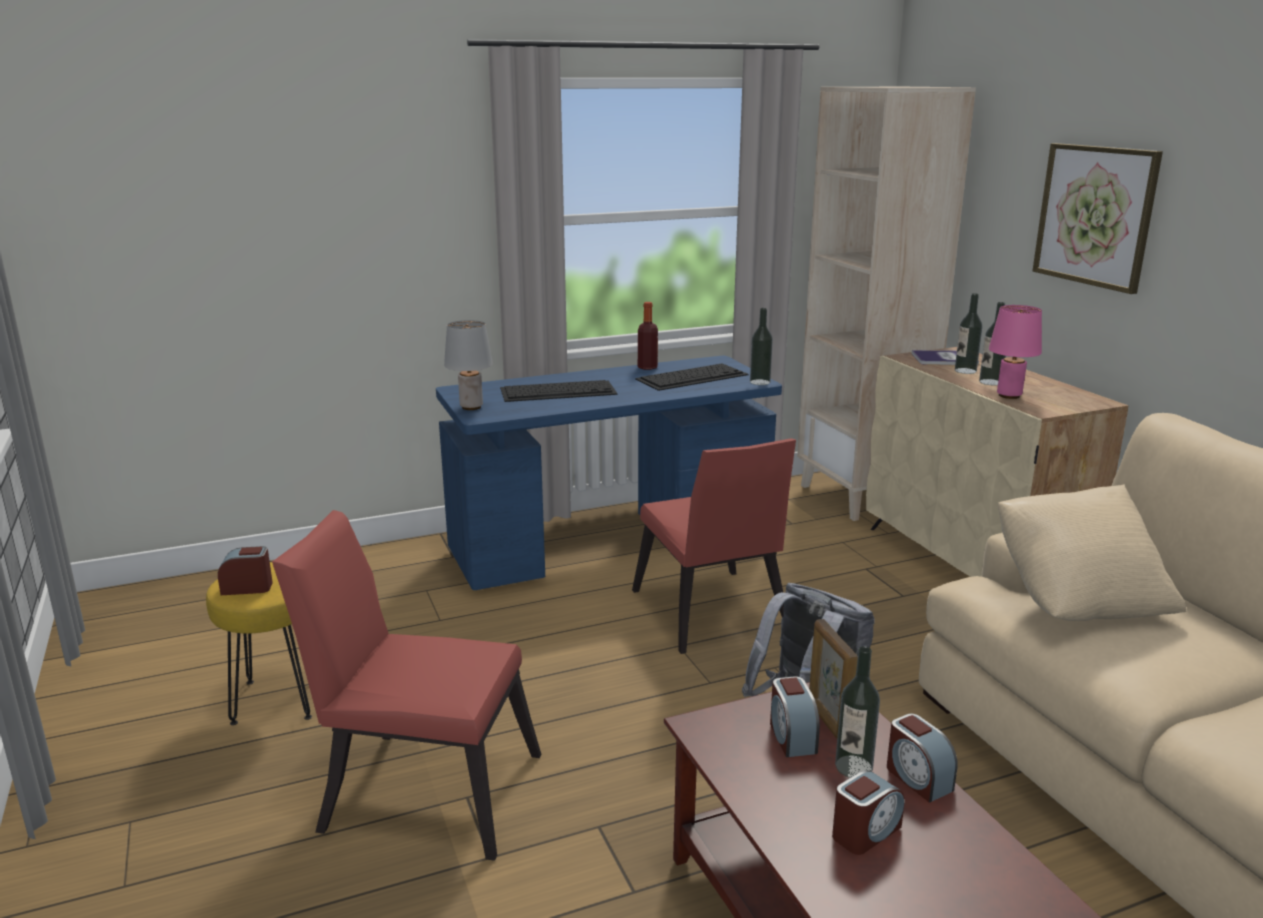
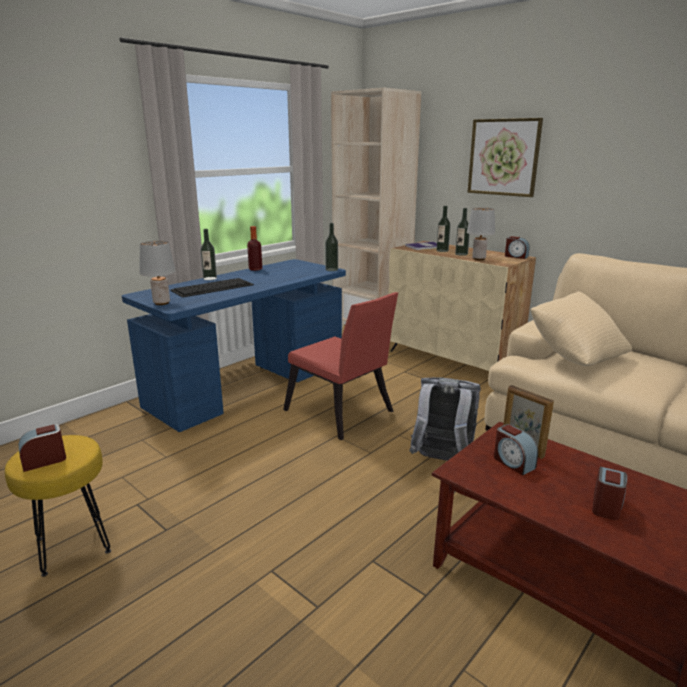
camera: 25 degrees left, 0 degrees up
red chair [272,510,541,861] -> none
keyboard [635,364,748,391] -> none
bottle [835,646,880,778] -> bottle moved to [200,229,217,280]
alarm clock [887,714,958,803] -> alarm clock moved to [505,236,530,259]
pink table lamp [989,305,1042,399] -> grey table lamp [467,208,495,260]

